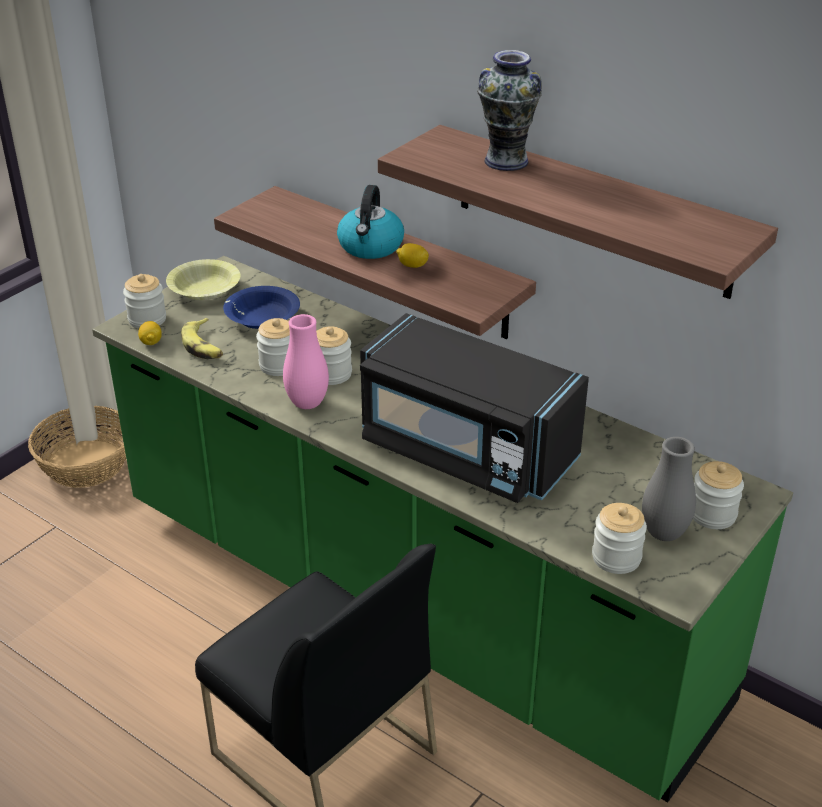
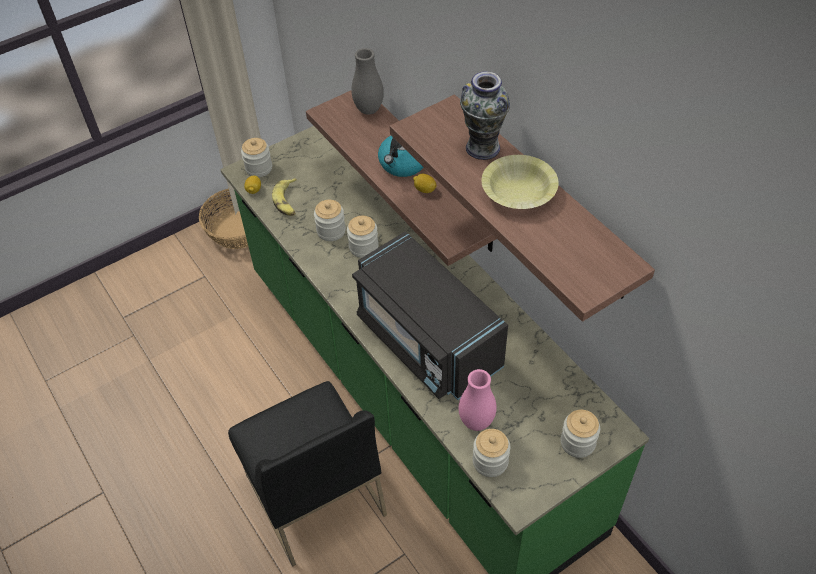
camera: 20 degrees right, 15 degrees up
yellow bowl [166,259,240,300] -> yellow bowl moved to [481,155,559,209]
blue bowl [223,286,300,329] -> none
pink vase [283,314,329,409] -> pink vase moved to [459,369,496,431]
grey vase [642,437,696,541] -> grey vase moved to [351,48,384,115]

